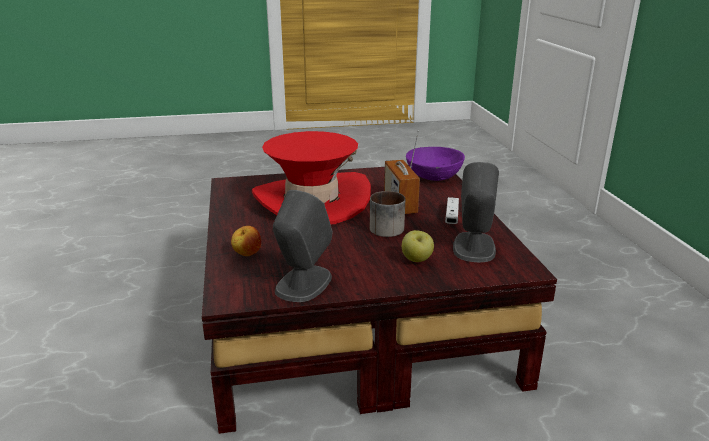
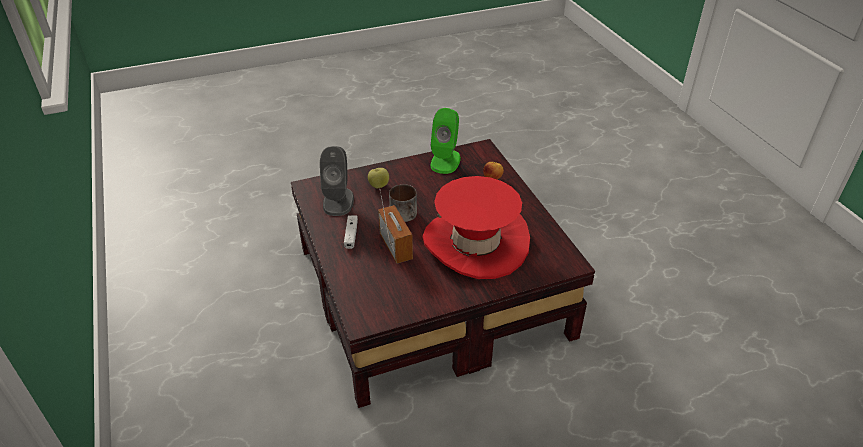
camera: 170 degrees right, 15 degrees up
grey speaker [273,190,333,302] -> green speaker [431,108,461,174]
purple bowl [406,147,465,181] -> none

